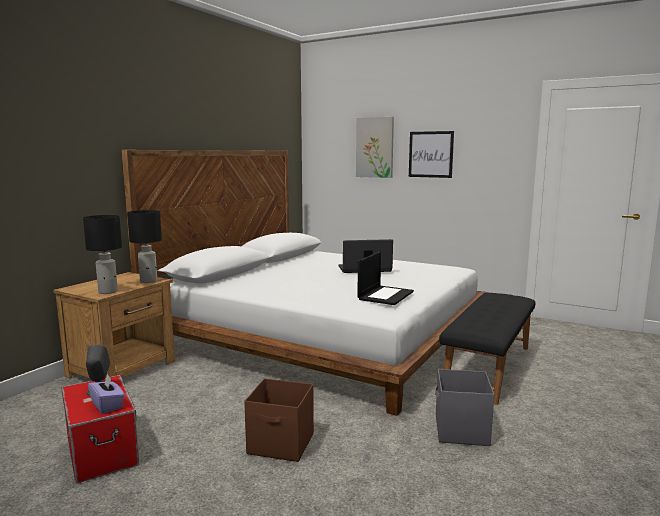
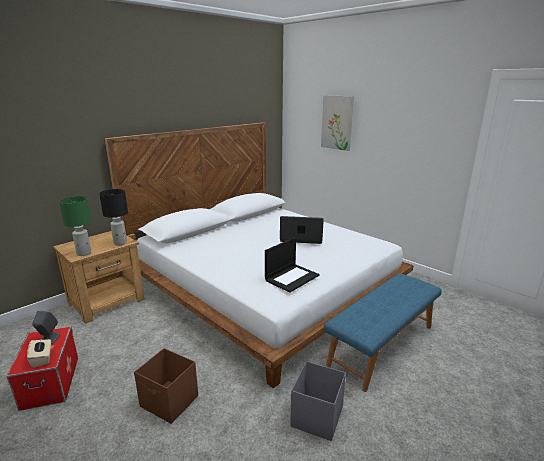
camera: 15 degrees right, 10 degrees up
black table lamp [83,215,122,294] -> green table lamp [59,196,91,256]
purple tissue box [88,374,125,414] -> beige tissue box [27,338,51,368]
picture [409,131,454,178] -> none
black bench [439,293,535,405] -> blue bench [324,273,442,392]

